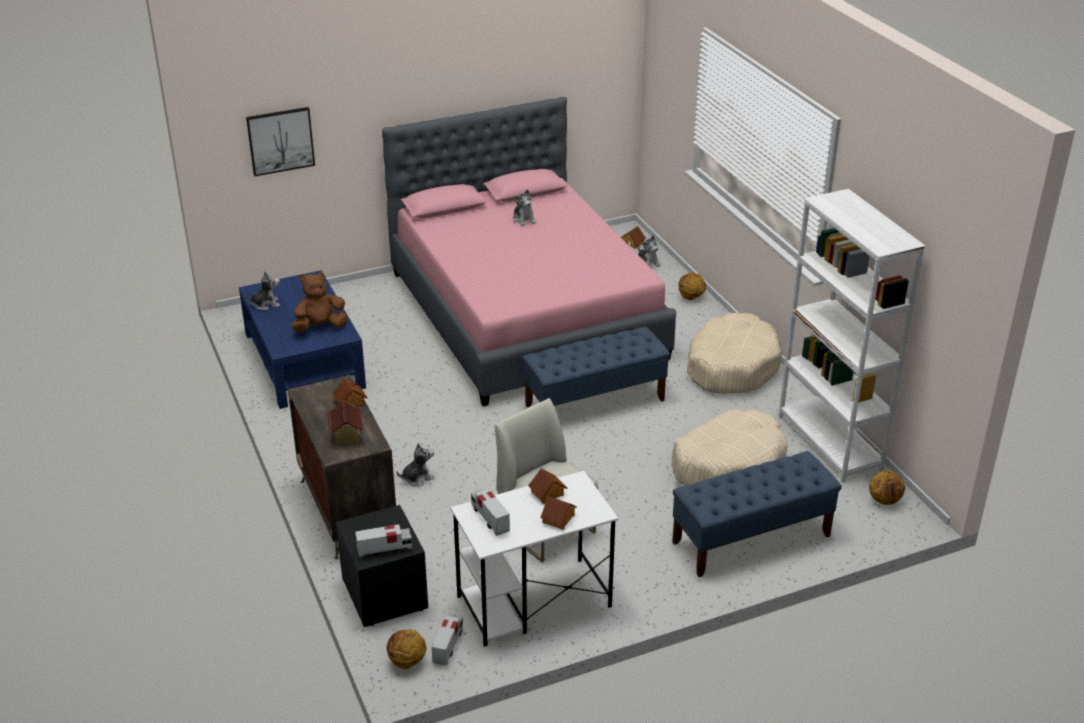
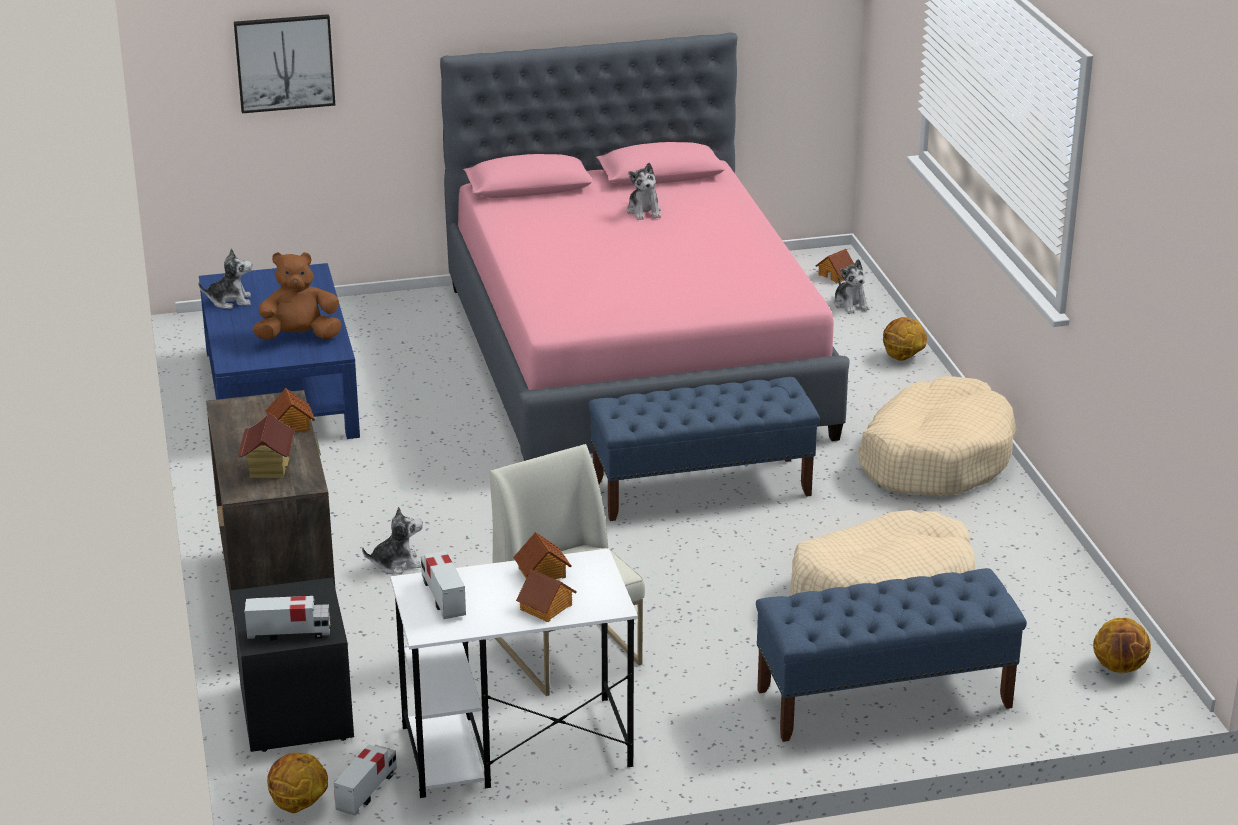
camera: 10 degrees right, 5 degrees down
white bookcase [778,189,925,483] -> none

